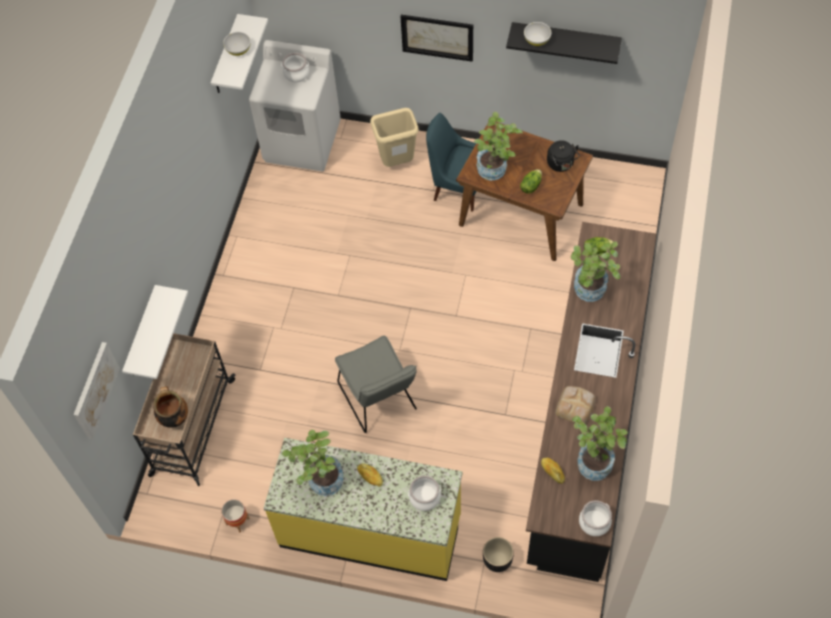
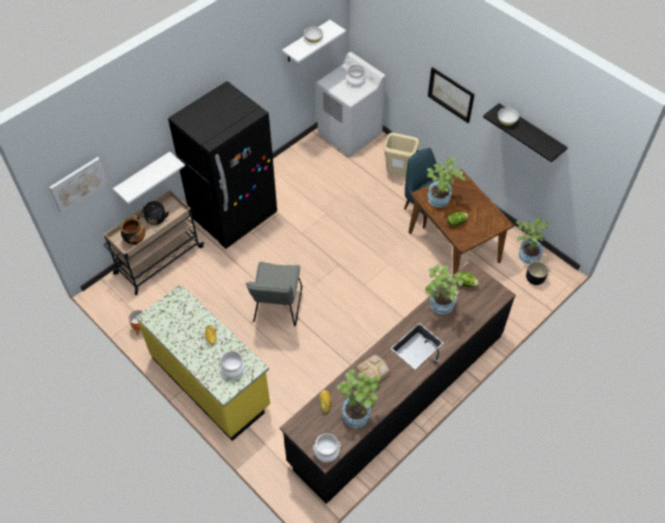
camera: 30 degrees right, 5 degrees down
potted plant [282,430,344,496] -> potted plant moved to [516,218,548,265]
black planter [483,537,514,572] -> black planter moved to [526,261,549,285]
black kettle [547,140,580,172] -> black kettle moved to [141,201,169,225]
none -> black fridge [168,81,277,249]

